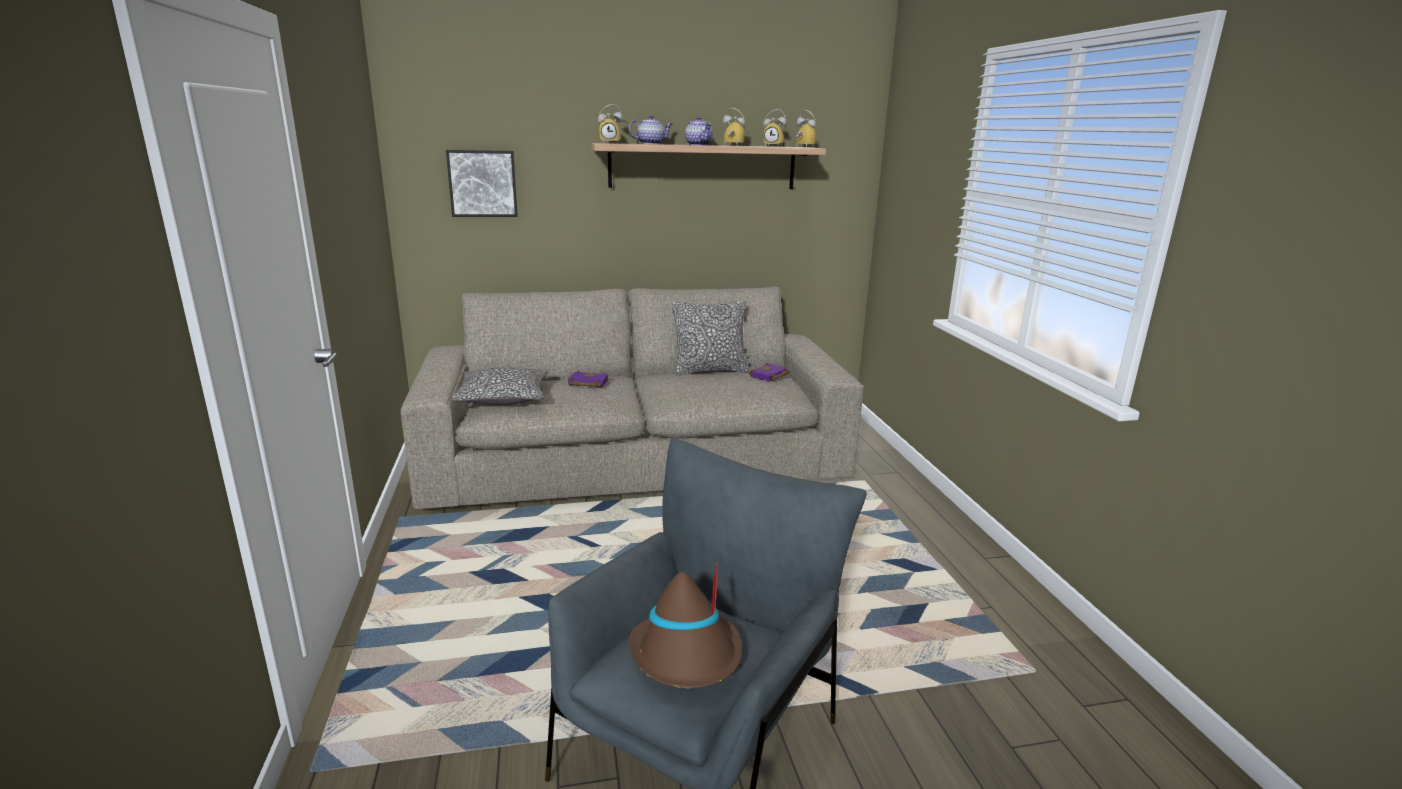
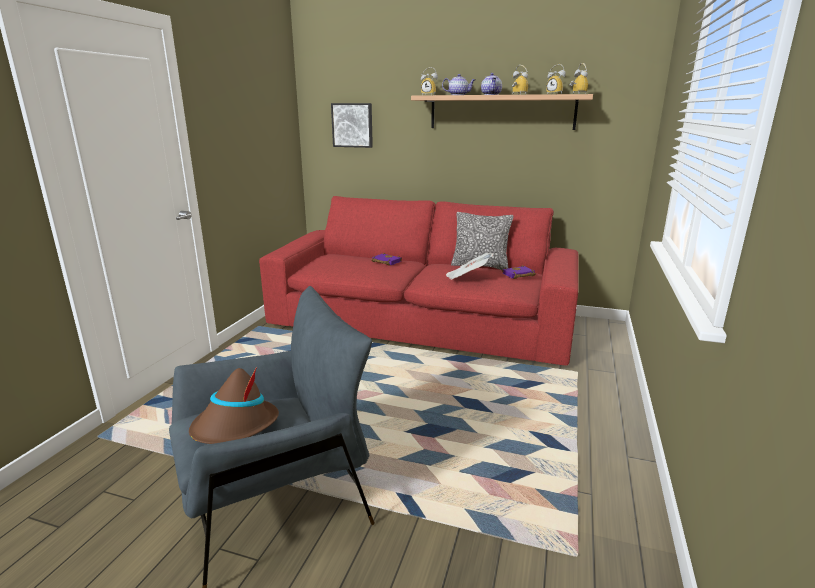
camera: 30 degrees right, 0 degrees up
beige sofa [401,287,864,509] -> red sofa [259,196,579,366]
pillow [450,367,548,405] -> none
none -> newspaper [446,253,493,280]

